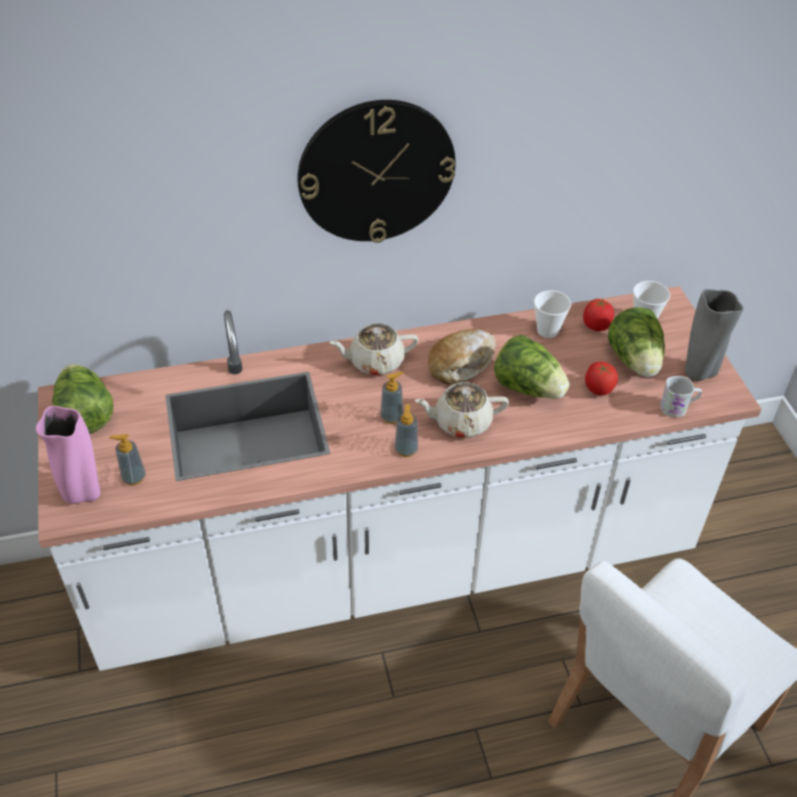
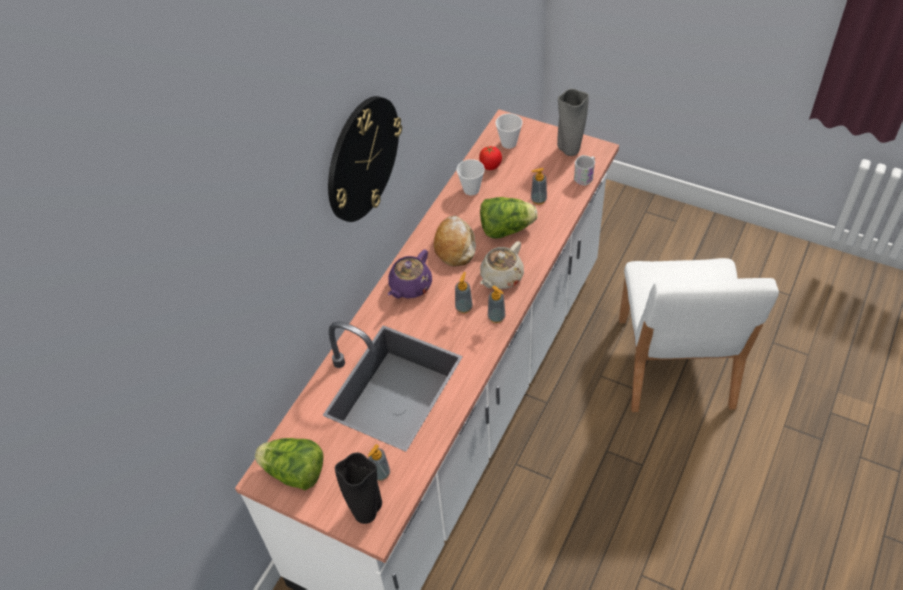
camera: 45 degrees left, 5 degrees up
pink vase [36,406,100,504] -> black vase [335,453,382,524]
beige teapot [329,323,418,375] -> purple teapot [388,249,432,299]
tomato [585,362,618,395] -> soap dispenser [531,168,547,204]
lettuce [608,307,665,377] -> none

